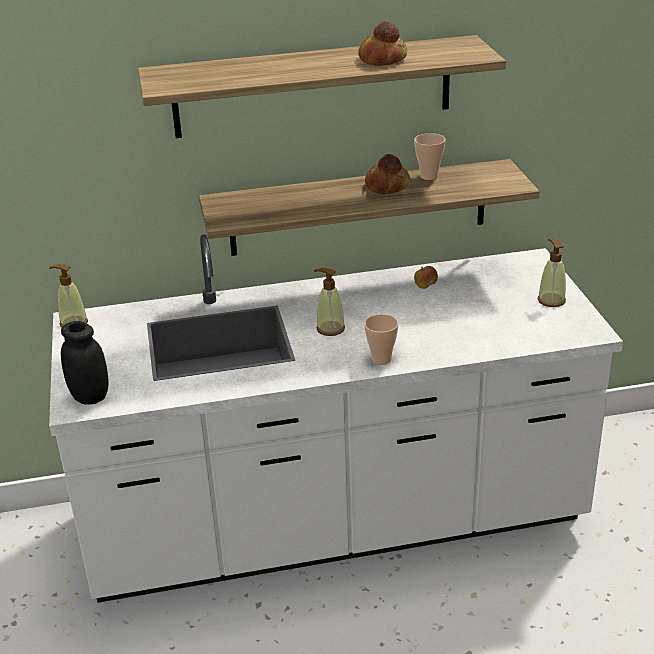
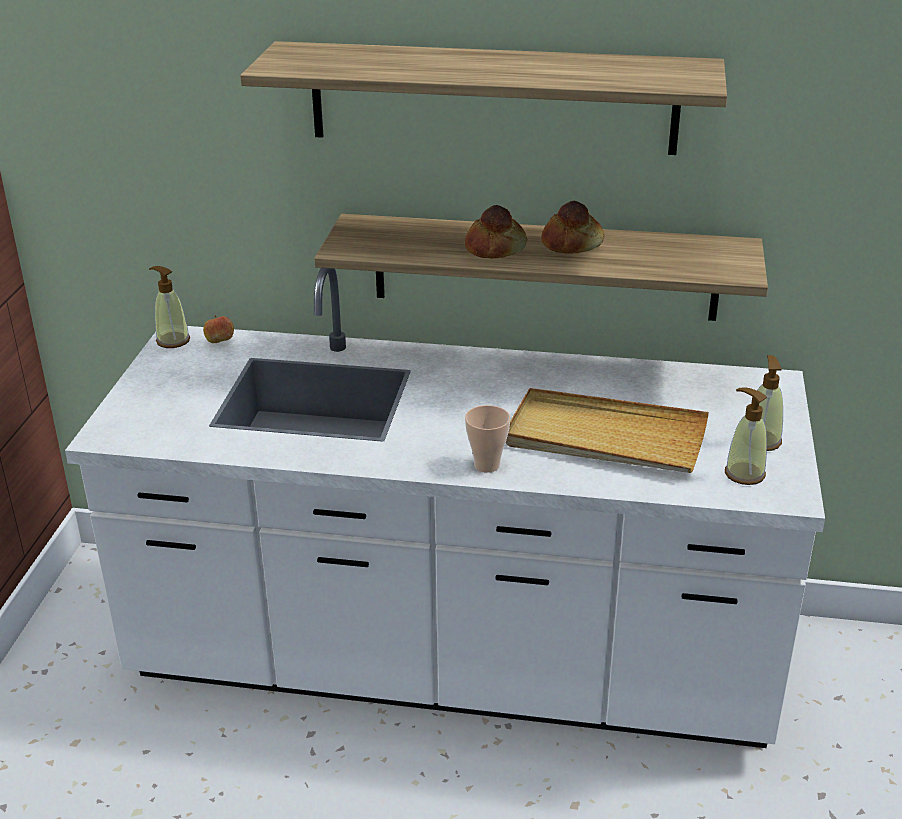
camera: 20 degrees right, 0 degrees up
black jar [61,321,109,404] -> none
soap dispenser [314,268,345,336] -> soap dispenser moved to [725,387,767,485]
bread [358,21,407,66] -> bread moved to [465,205,527,258]
cup [414,133,446,180] -> none
apple [414,266,438,289] -> apple moved to [203,315,234,343]
none -> beige tray [506,388,709,473]

